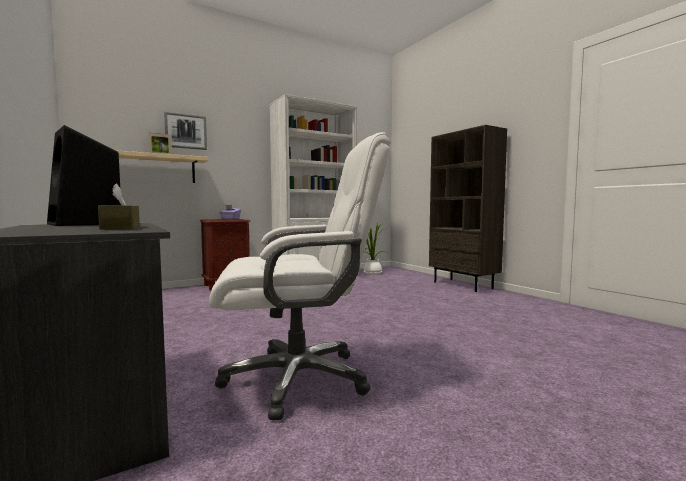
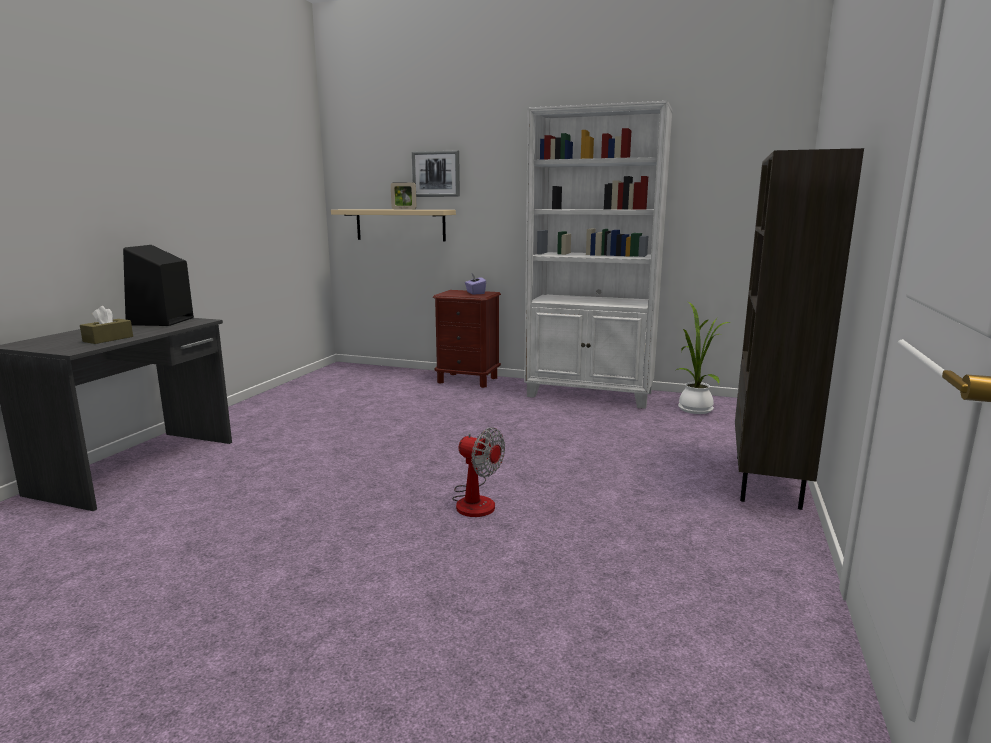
camera: 50 degrees right, 10 degrees up
white office chair [209,132,391,420] -> none
none -> fan [452,427,505,517]

